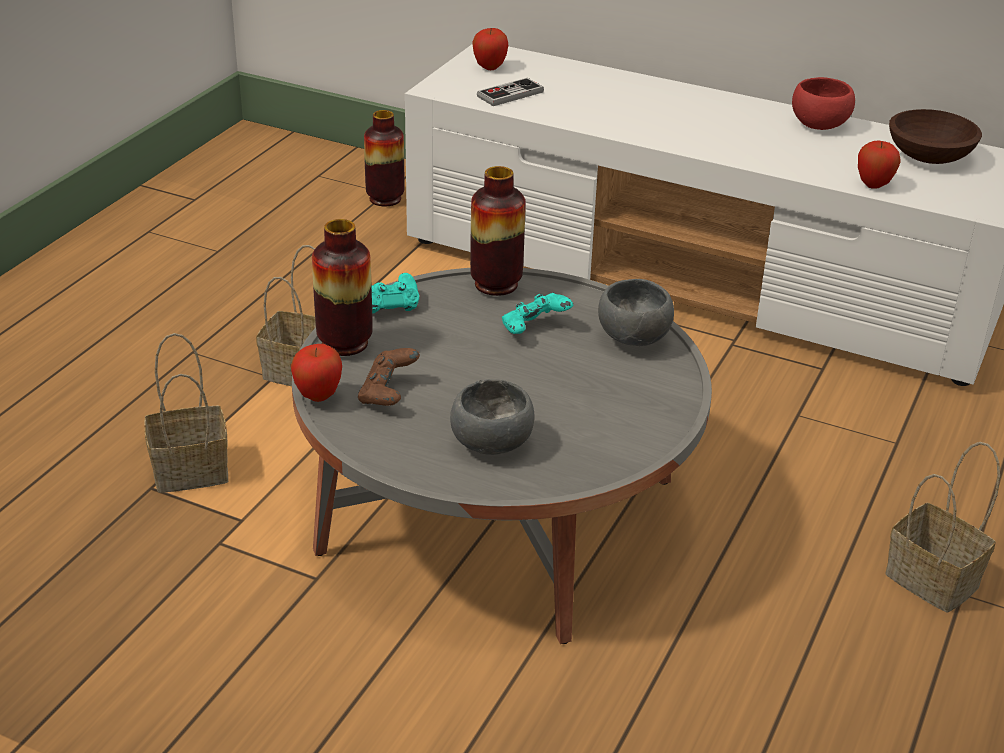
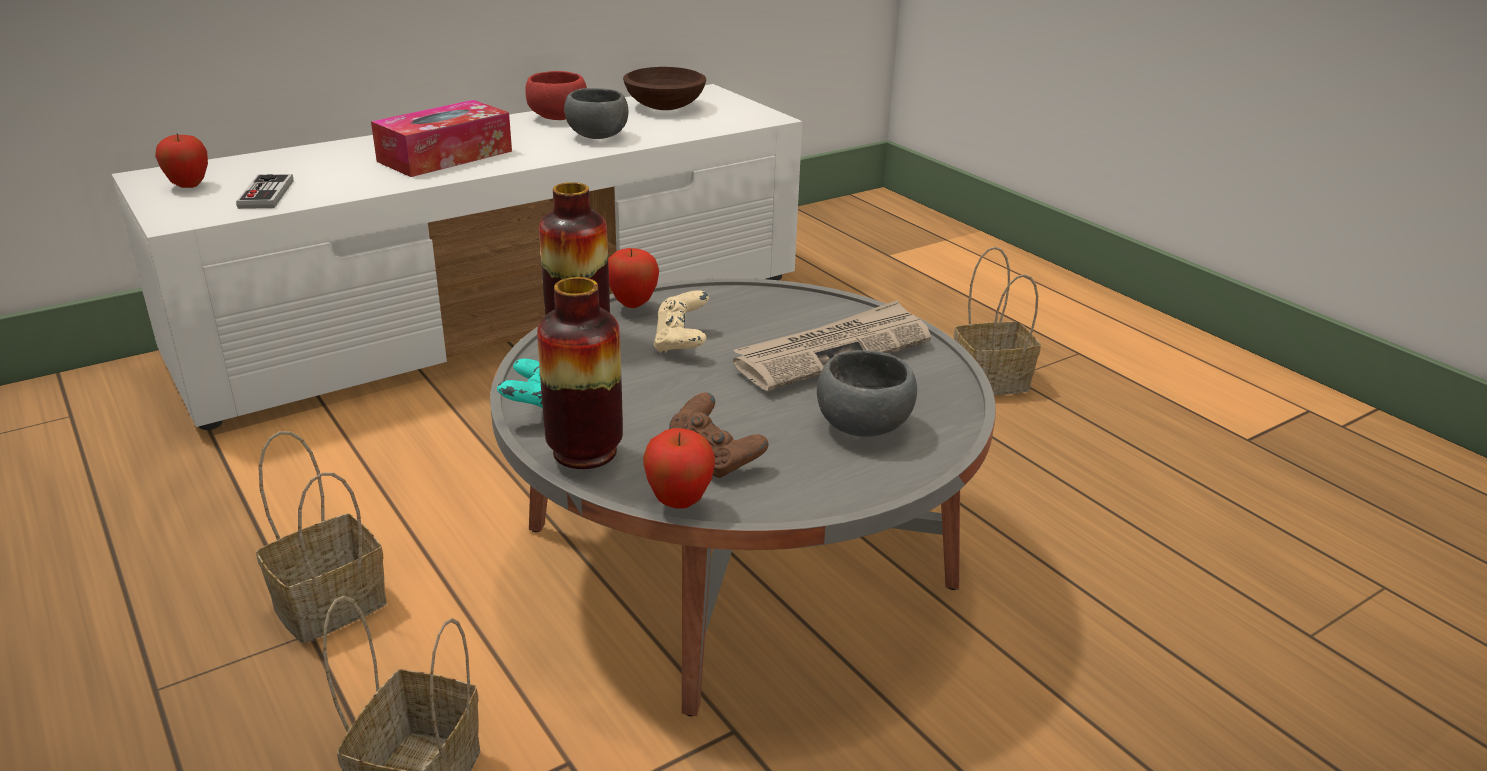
camera: 60 degrees left, 5 degrees down
vase [364,110,405,206] -> none
turquoise game controller [502,293,573,334] -> beige game controller [654,290,709,353]
grey bowl [598,279,674,346] -> grey bowl moved to [564,88,628,139]
apple [858,140,901,189] -> apple moved to [608,248,659,308]
none -> tissue box [371,100,512,177]
none -> newspaper [733,300,931,391]

